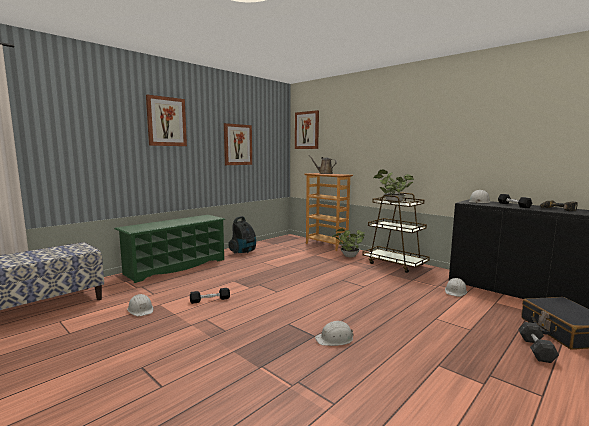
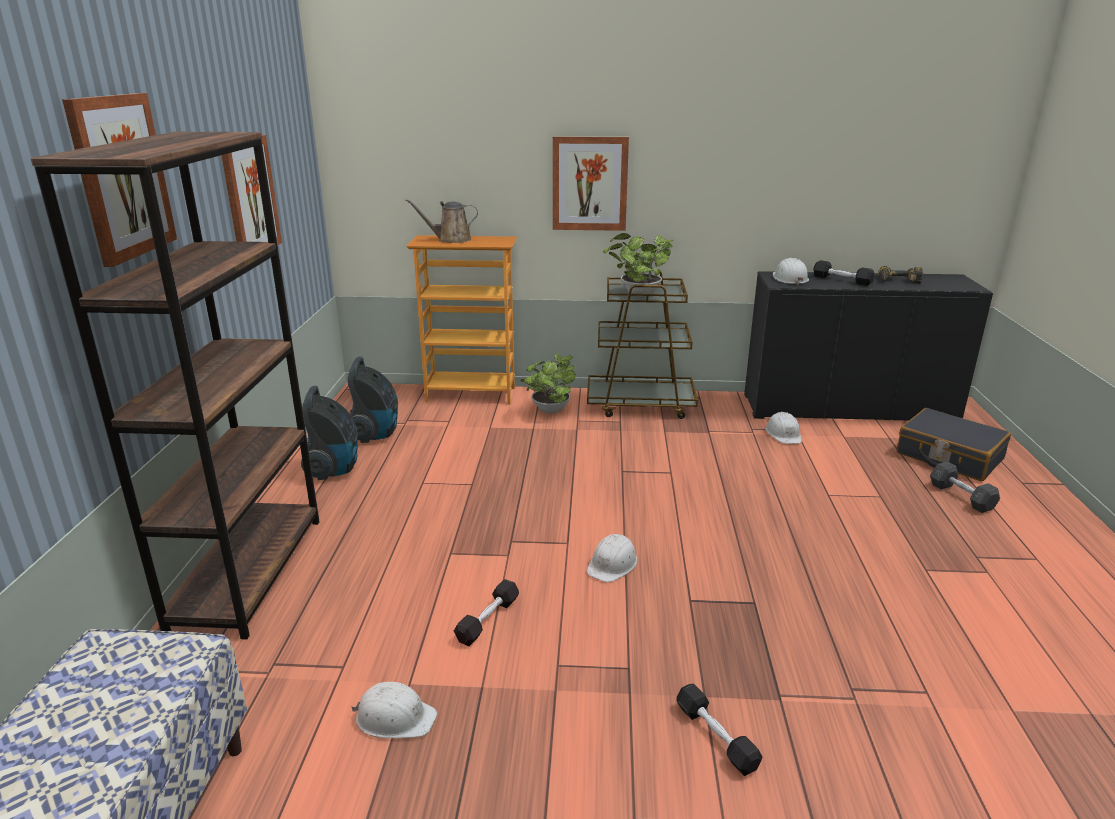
camera: 40 degrees left, 15 degrees up
green shoe rack [114,215,225,283] -> brown bookcase [31,132,320,640]
picture [295,110,319,149] -> picture moved to [553,136,629,231]
white hard hat [315,321,354,346] -> white hard hat moved to [587,534,637,582]
none -> vacuum cleaner [348,356,398,443]
none -> black dumbbell [676,684,762,776]

